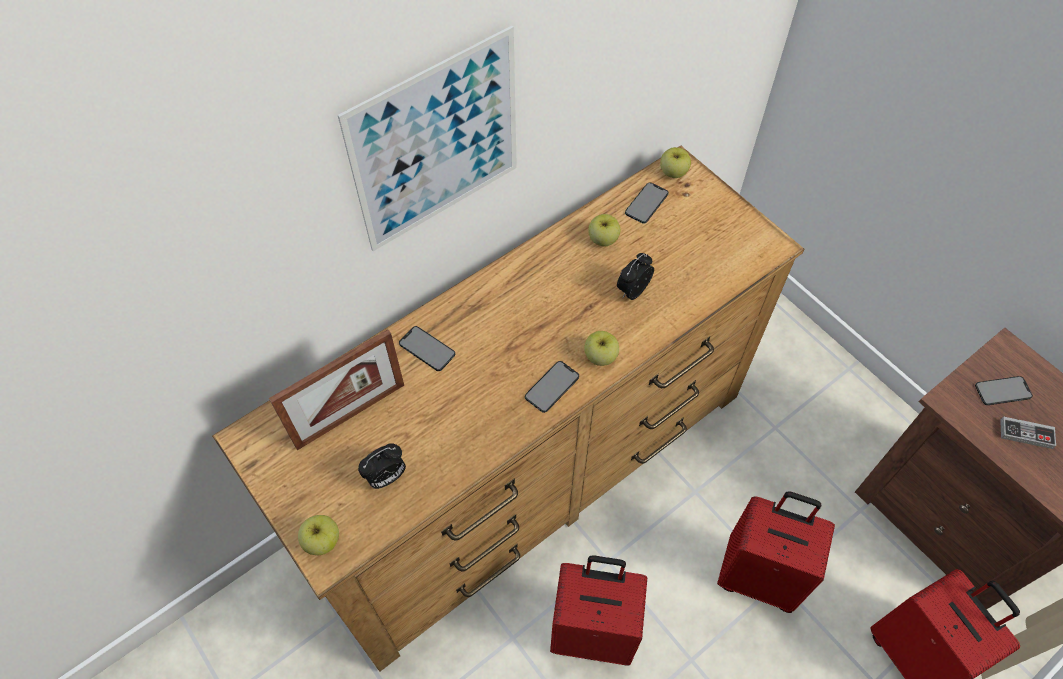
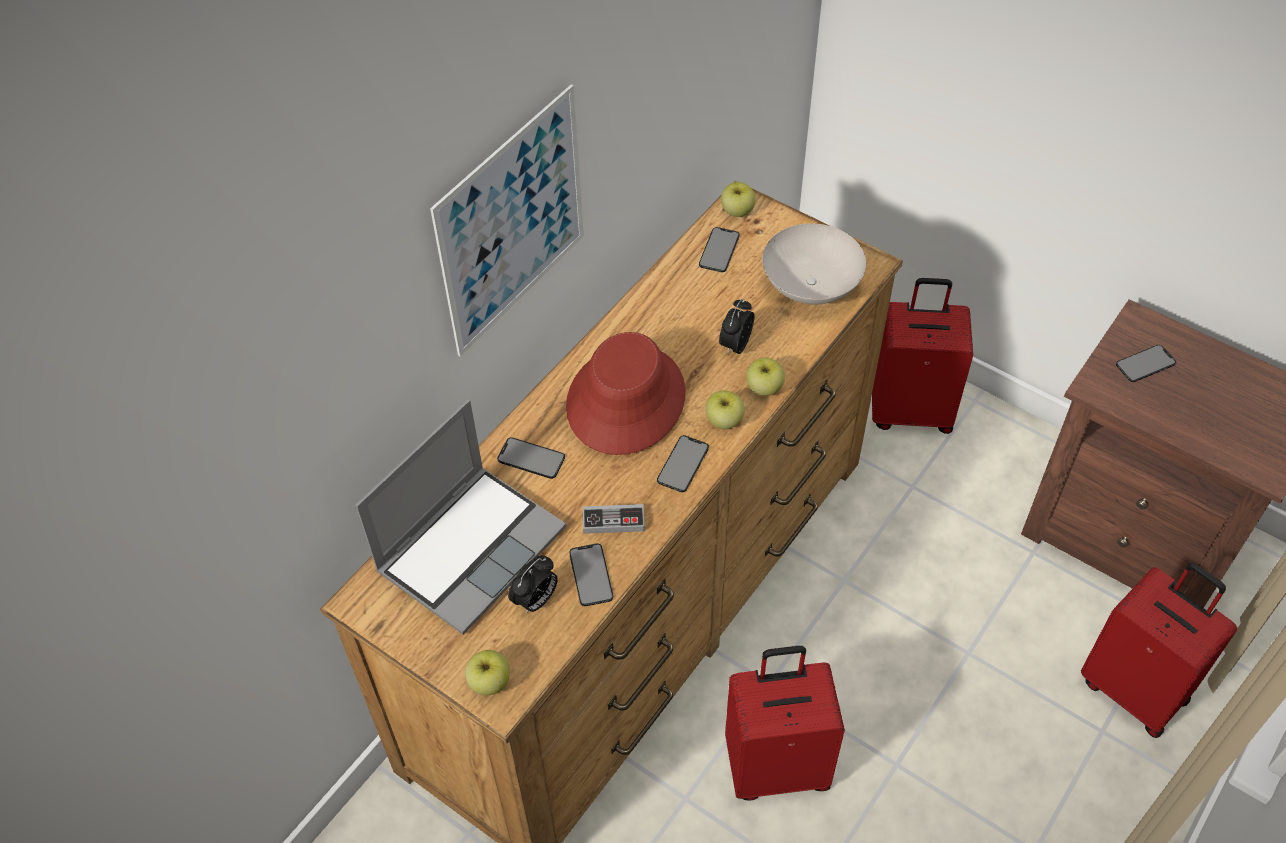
camera: 15 degrees left, 5 degrees down
picture frame [269,329,404,450] -> laptop [356,400,566,635]
apple [588,214,620,246] -> apple moved to [746,357,785,396]
red suitcase [717,491,835,613] -> red suitcase moved to [872,278,973,434]
game controller [1000,417,1056,449] -> game controller moved to [583,504,645,534]
none -> red hat [566,332,686,455]
none -> phone [570,543,613,606]
none -> white bowl [762,224,866,304]

